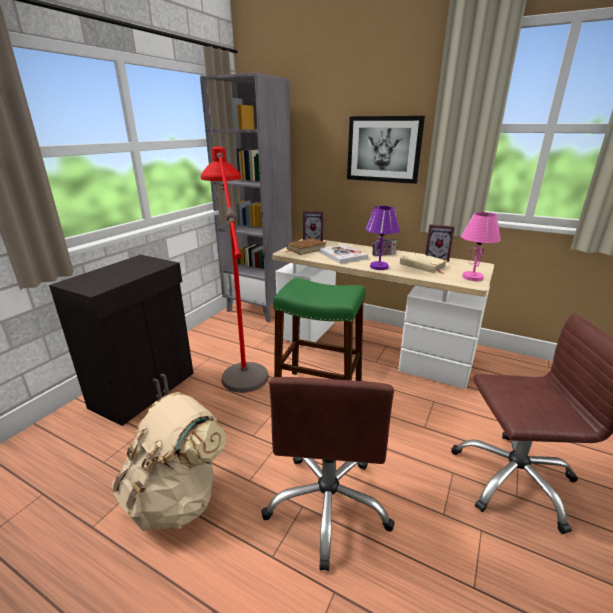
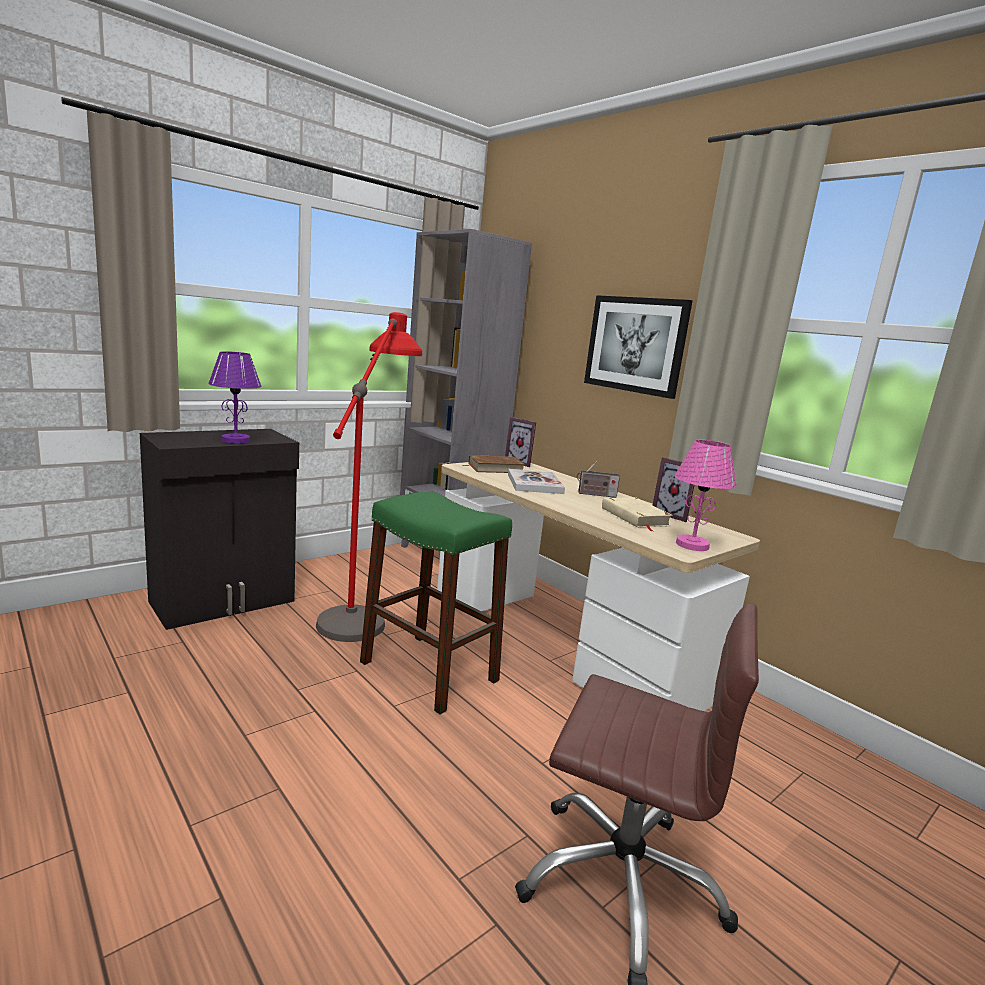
camera: 20 degrees right, 10 degrees down
beige backpack [112,392,227,531] -> none
brown office chair [262,377,395,571] -> none
purple table lamp [365,206,400,270] -> purple table lamp moved to [208,351,262,444]

